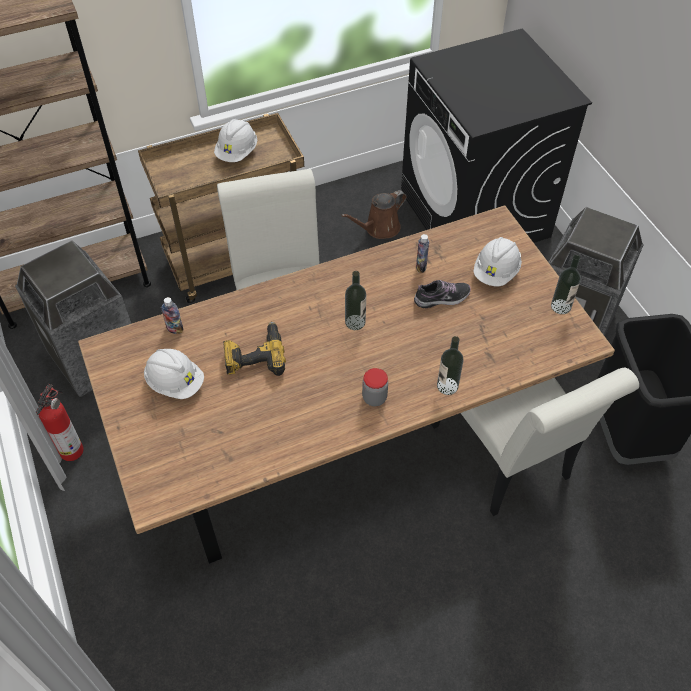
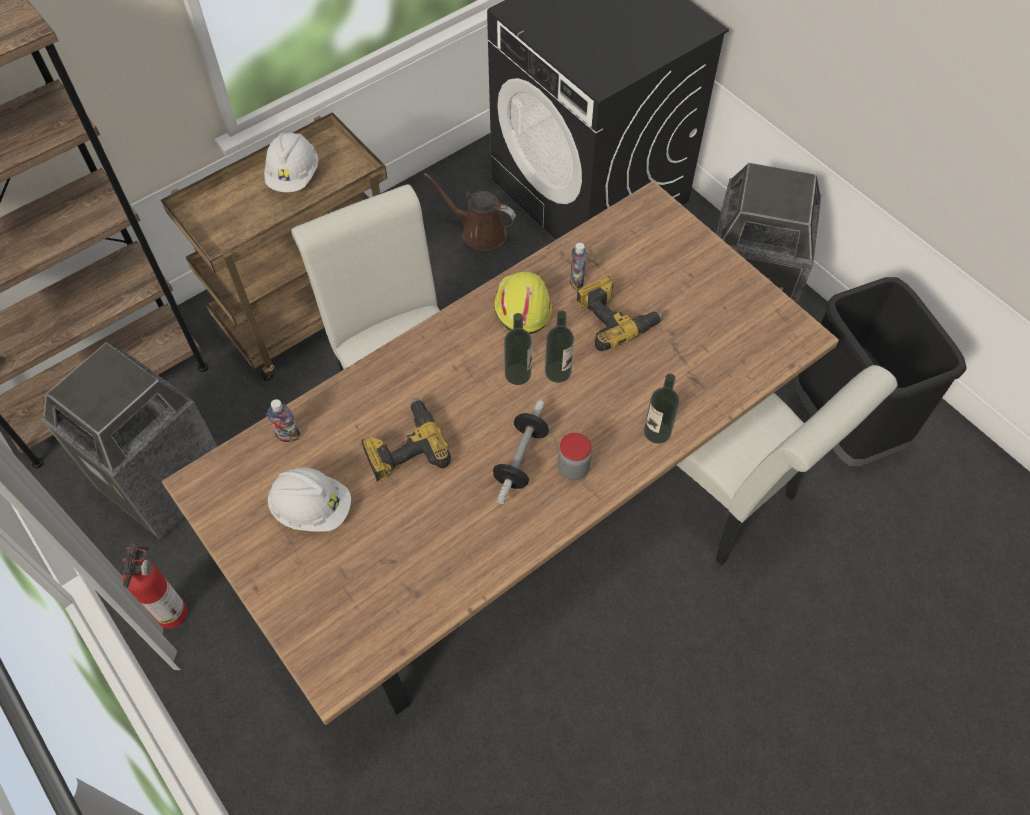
camera: 15 degrees left, 5 degrees up
brown watering can [341,190,407,239] -> brown watering can turned 75 degrees clockwise [424,173,516,251]
shoe [414,280,471,308] -> power drill [576,276,664,351]
white hard hat [473,237,522,286] -> none
bottle [551,255,581,314] -> bottle moved to [545,310,574,383]
none -> dumbbell [493,400,549,504]
none -> yellow hard hat [494,272,552,334]

